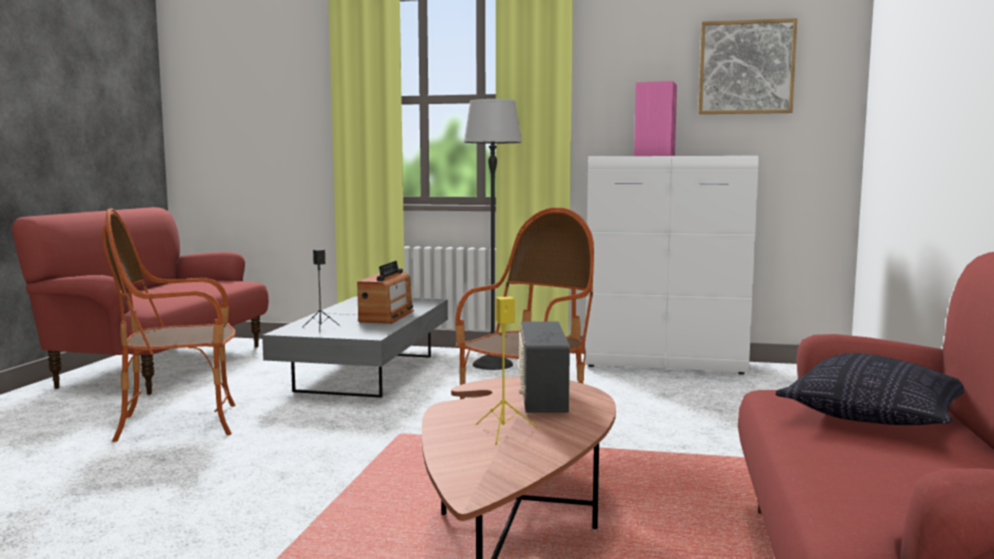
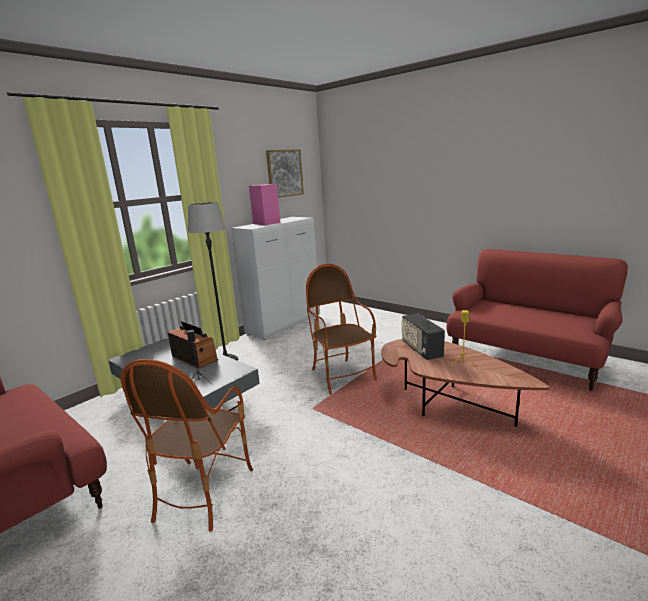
camera: 60 degrees left, 10 degrees up
radio [519,321,570,412] -> radio turned 45 degrees clockwise [401,313,445,360]
pillow [775,353,964,425] -> none

